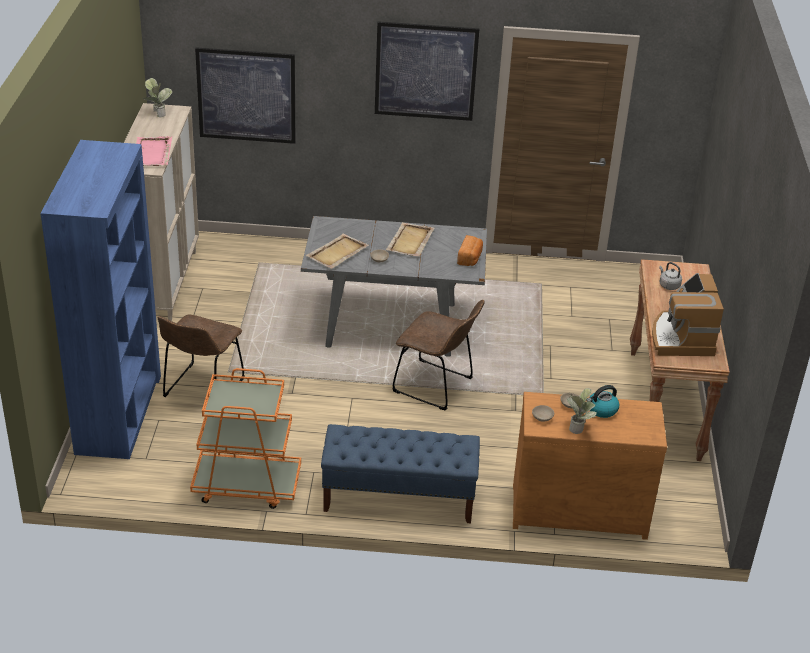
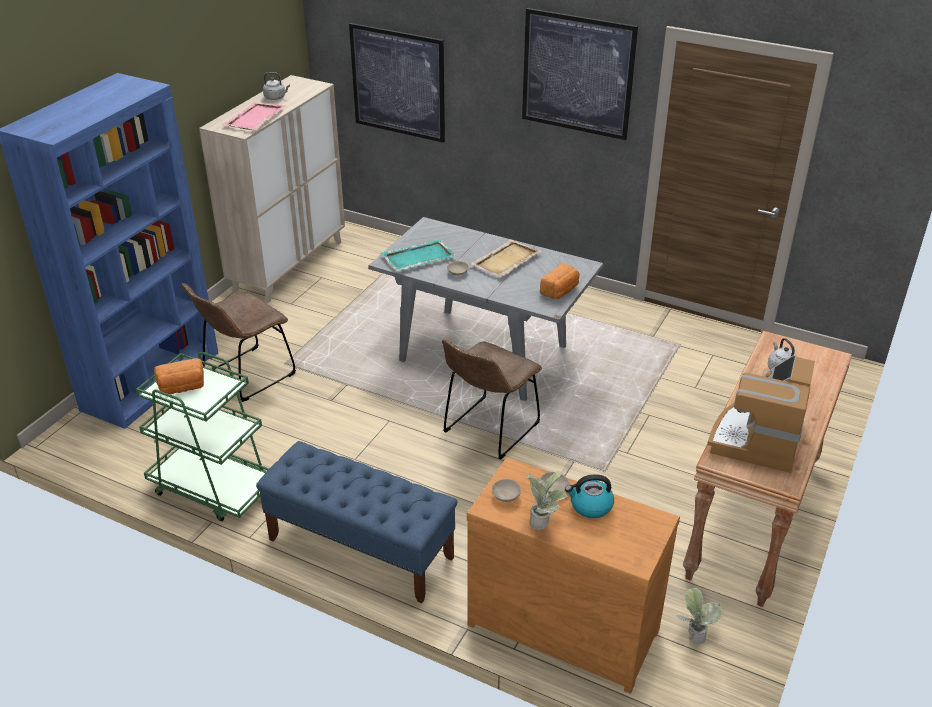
camera: 25 degrees right, 0 degrees up
potted plant [143,78,172,117] -> potted plant moved to [676,588,723,644]
orange cart [190,368,301,509] -> green cart [136,352,269,521]
beige tray [305,233,369,269] -> turquoise tray [381,239,456,271]
brown chair [392,300,485,411] -> brown chair turned 75 degrees clockwise [442,339,542,460]
none -> bread [154,358,204,395]
none -> grey kettle [263,72,290,100]

